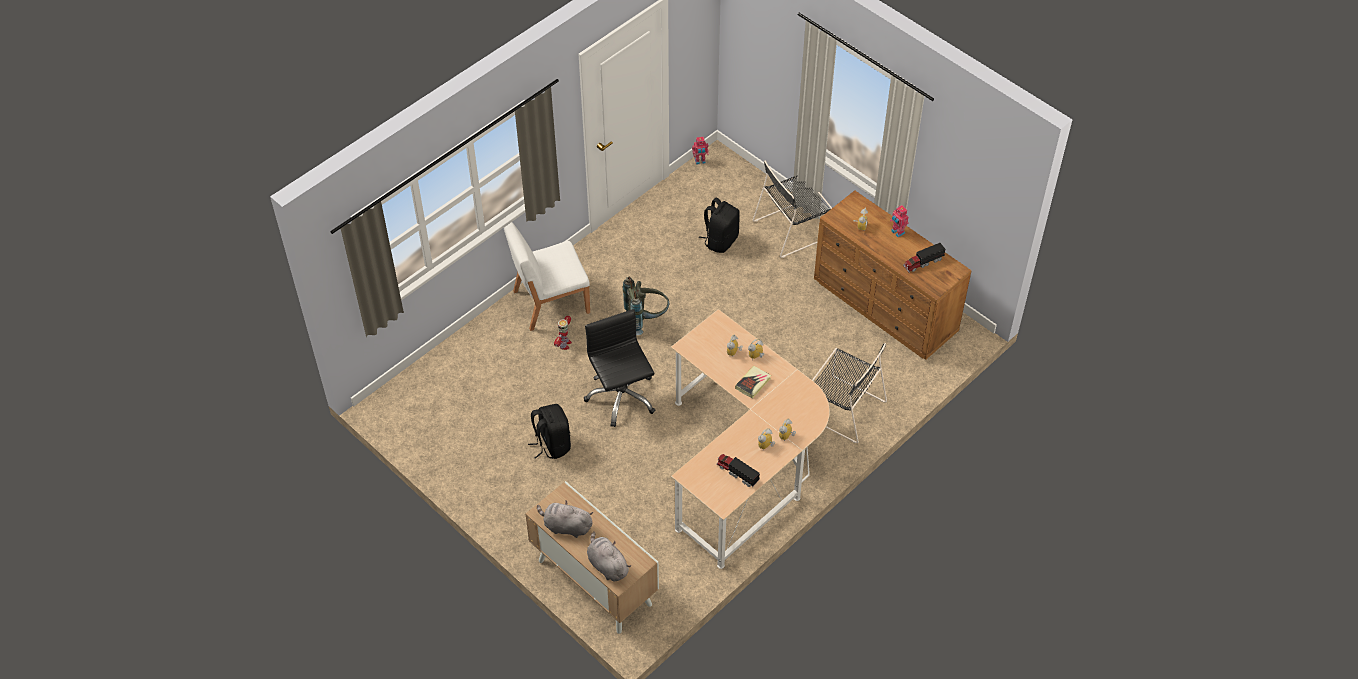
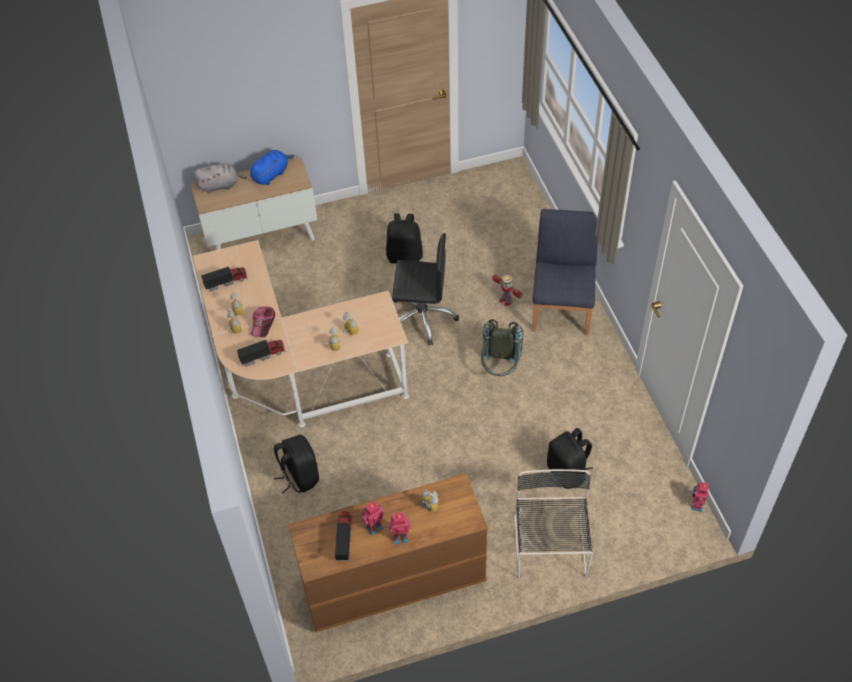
camera: 120 degrees right, 0 degrees up
white chair [504,222,590,331] -> blue chair [532,209,598,335]
grey plush toy [537,500,593,538] -> blue plush toy [250,150,295,185]
book [735,366,771,399] -> none
black chair [812,343,887,443] -> black backpack [274,435,319,494]
none -> toy truck [237,338,286,366]
none -> cap [251,306,275,338]
none -> toy robot [361,501,384,536]

